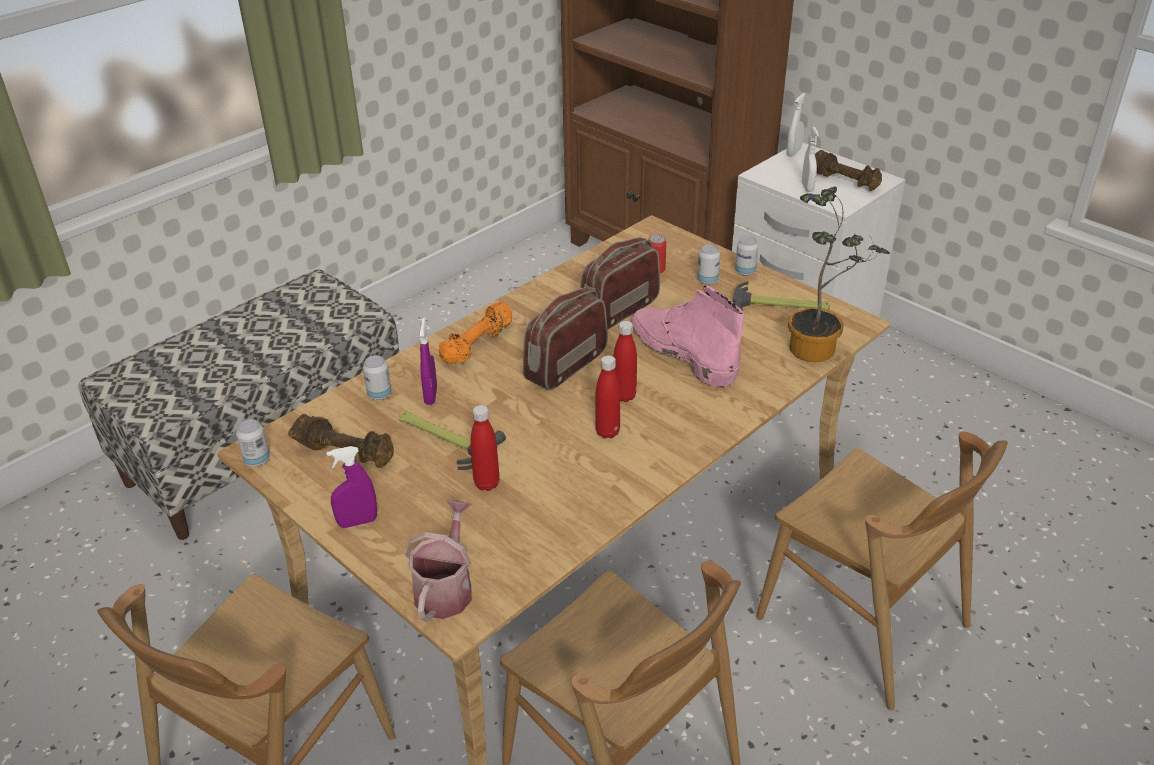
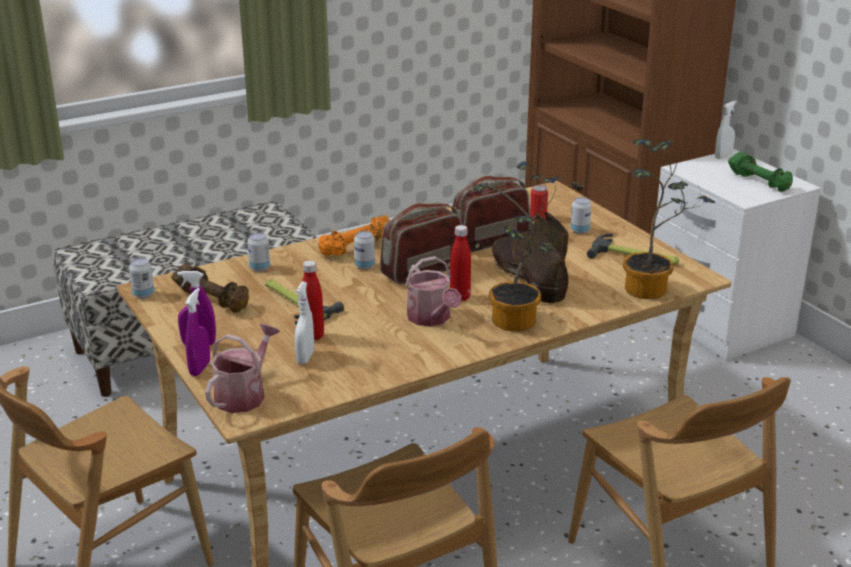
camera: 15 degrees right, 10 degrees down
purple spray bottle [419,317,437,405] -> purple spray bottle moved to [185,288,210,376]
red bottle [595,355,620,439] -> watering can [405,256,462,326]
pink boot [631,286,744,388] -> brown boot [492,212,569,304]
can [735,236,759,276] -> can moved to [354,231,375,270]
white spray bottle [802,127,819,192] -> white spray bottle moved to [295,281,314,364]
brown dumbbell [815,150,882,191] -> green dumbbell [728,152,793,192]
none -> potted plant [473,162,564,331]

